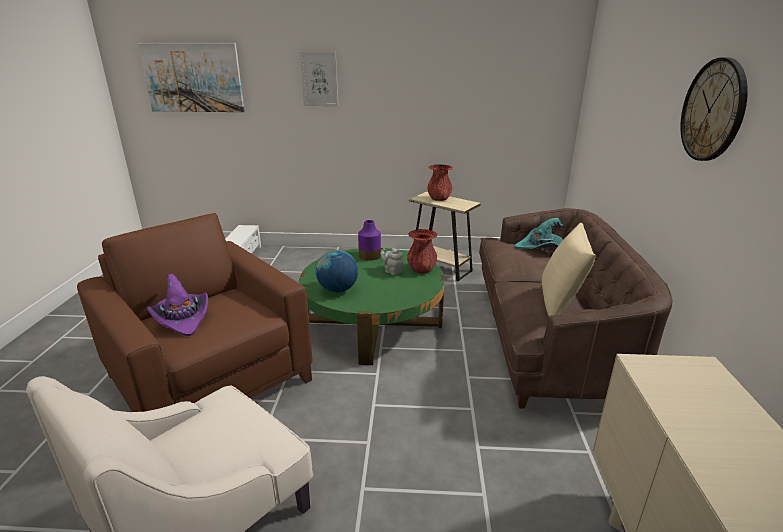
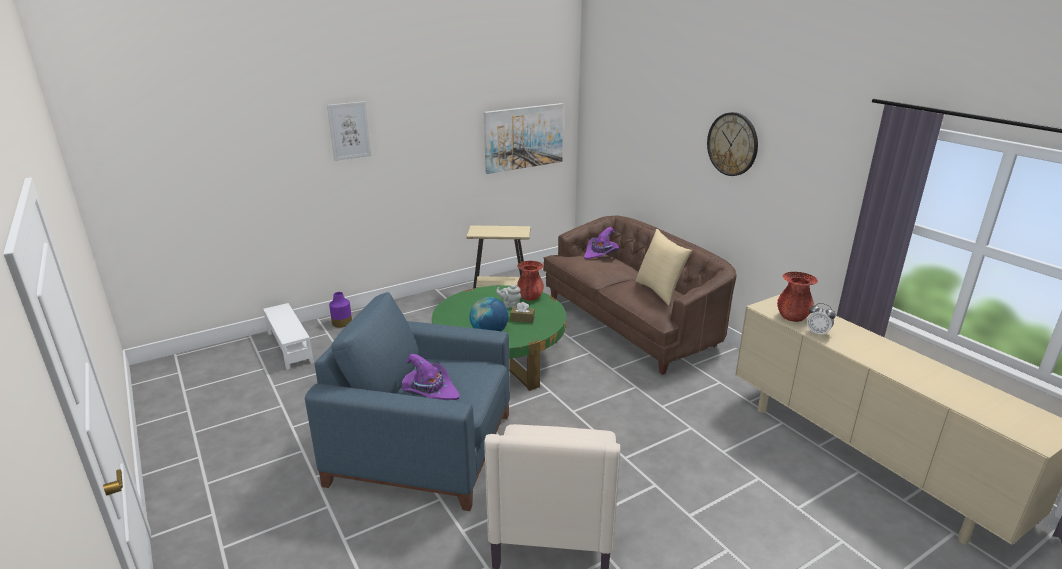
camera: 35 degrees left, 0 degrees up
brown armchair [77,213,313,412] -> blue armchair [305,292,510,511]
picture [138,43,245,112] -> picture moved to [484,103,564,174]
purple vase [358,220,381,261] -> purple vase moved to [329,292,352,328]
red vase [427,165,453,201] -> red vase moved to [777,272,818,322]
turquoise hat [515,218,563,249] -> purple hat [584,227,619,259]
none -> brown tissue box [510,302,535,323]
none -> alarm clock [807,303,836,337]

